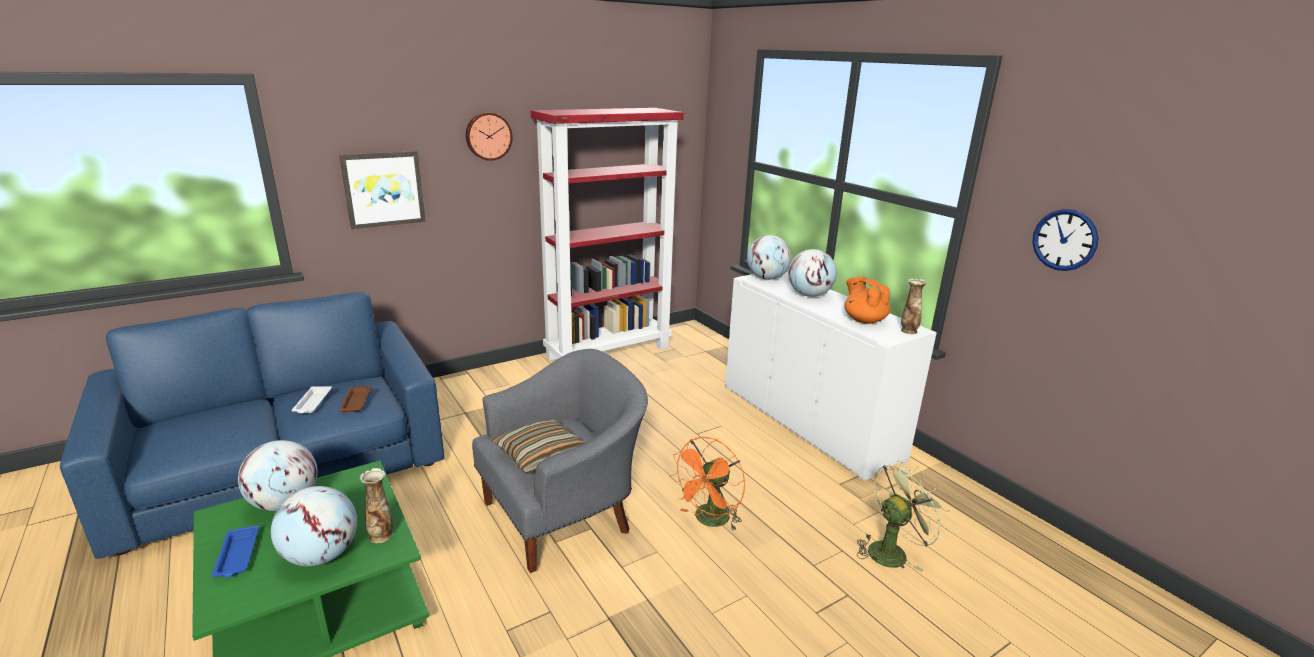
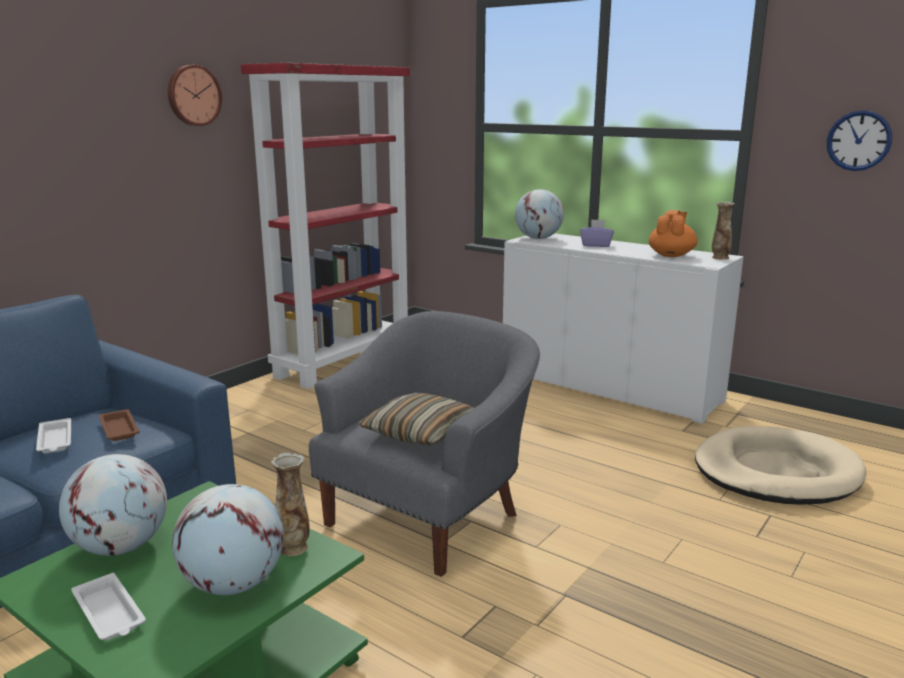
camera: 20 degrees left, 5 degrees down
blue tray [212,525,259,578] -> white tray [71,573,146,640]
picture [339,151,426,229] -> none
orange fan [670,437,745,531] -> none
globe [788,249,837,297] -> purple tissue box [580,219,614,247]
orange teapot [844,277,890,324] -> orange teapot turned 75 degrees clockwise [649,210,698,257]
green fan [857,460,950,572] -> beige dog bed [695,426,866,505]

